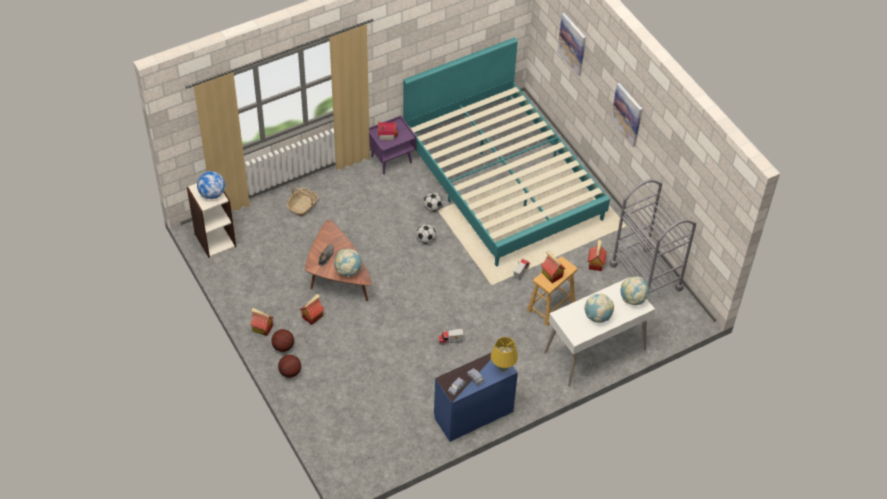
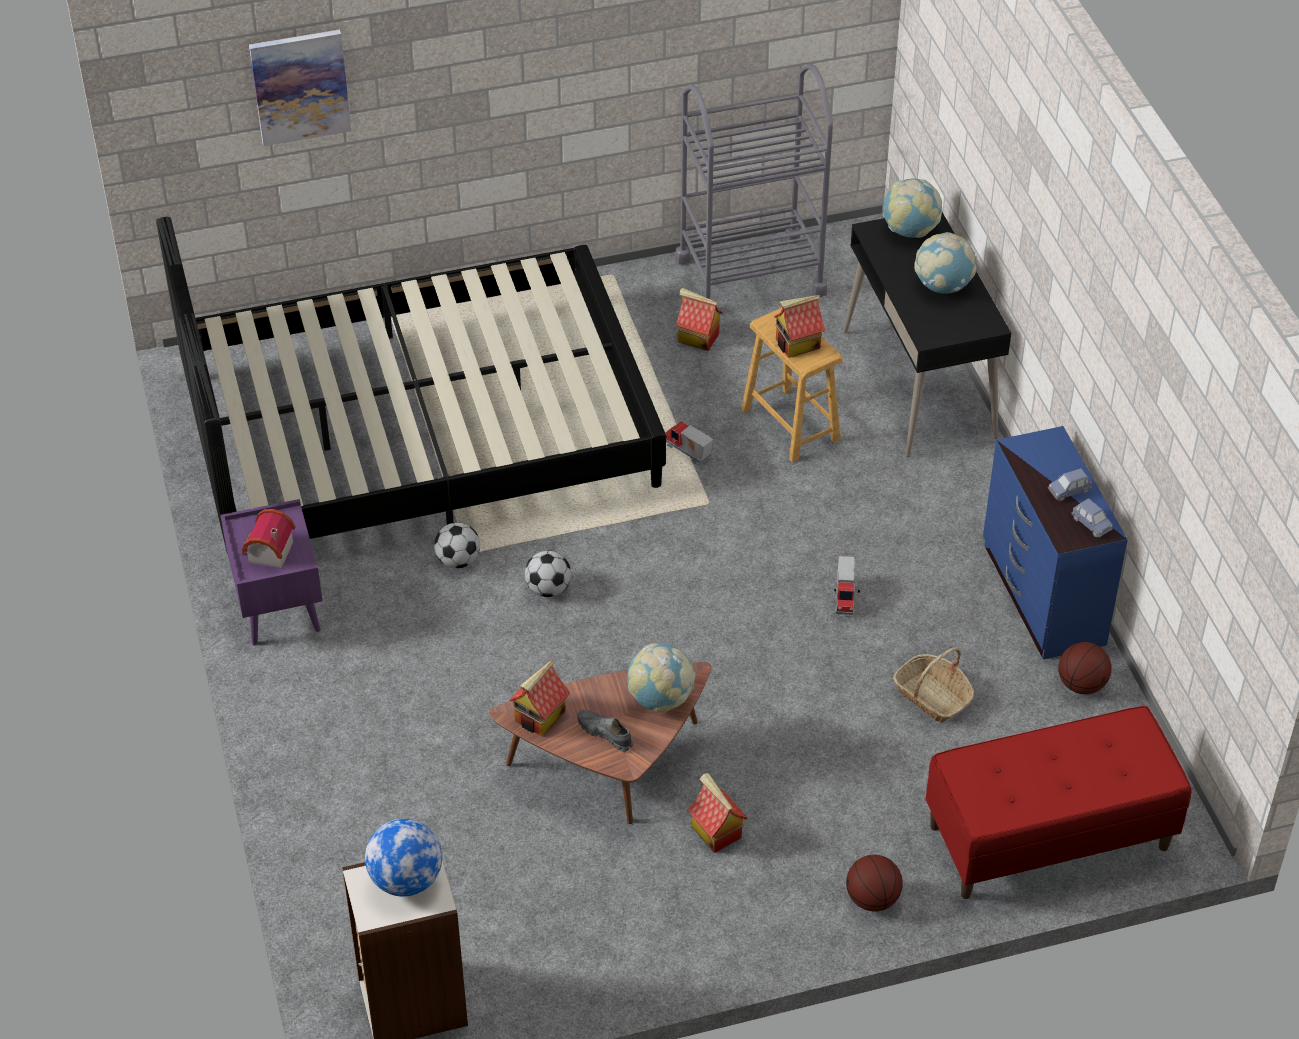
camera: 75 degrees left, 5 degrees down
toy house [250,308,274,336] -> toy house moved to [510,660,570,736]
basketball [271,329,294,352] -> basketball moved to [1058,642,1111,694]
basket [287,187,318,216] -> basket moved to [893,647,974,723]
turquoise bed [403,38,610,266] -> black bed [156,217,666,551]
yellow table lamp [491,337,518,371] -> none
white desk [544,277,655,386] -> black desk [843,212,1011,457]
picture [611,83,642,147] -> none
none -> red bench [926,706,1191,899]

